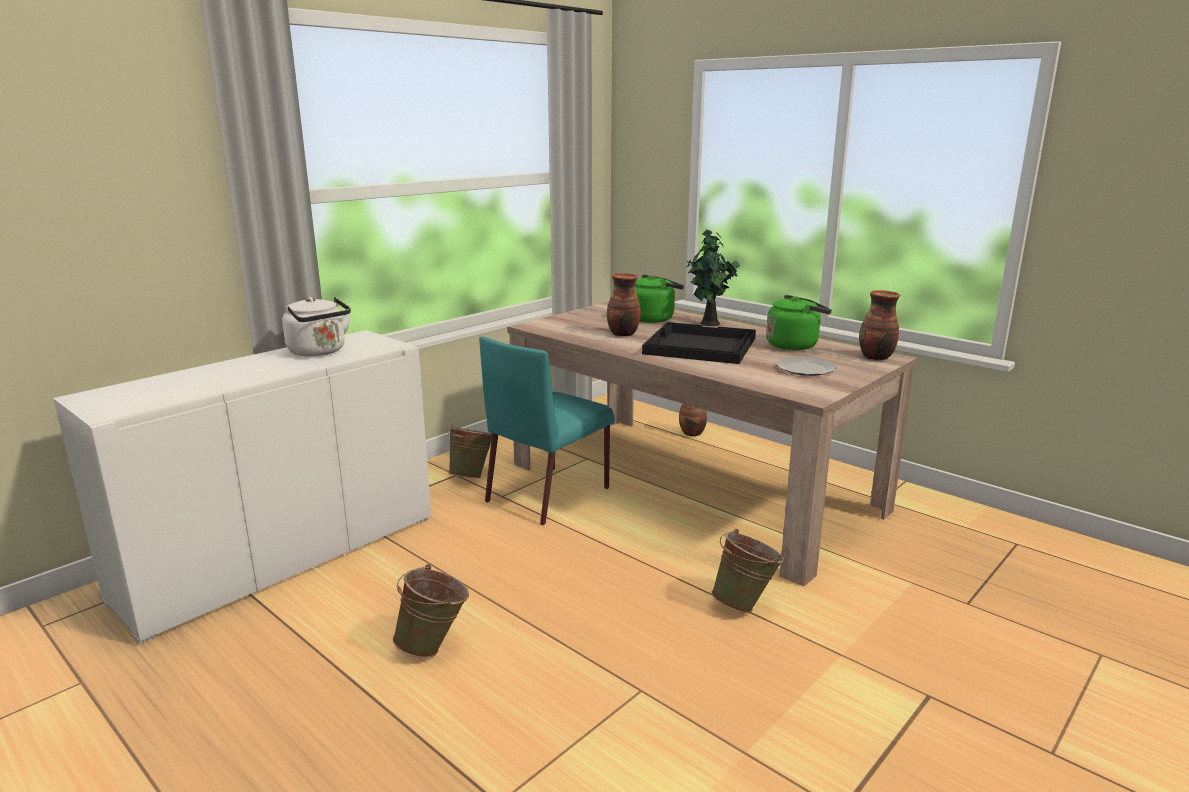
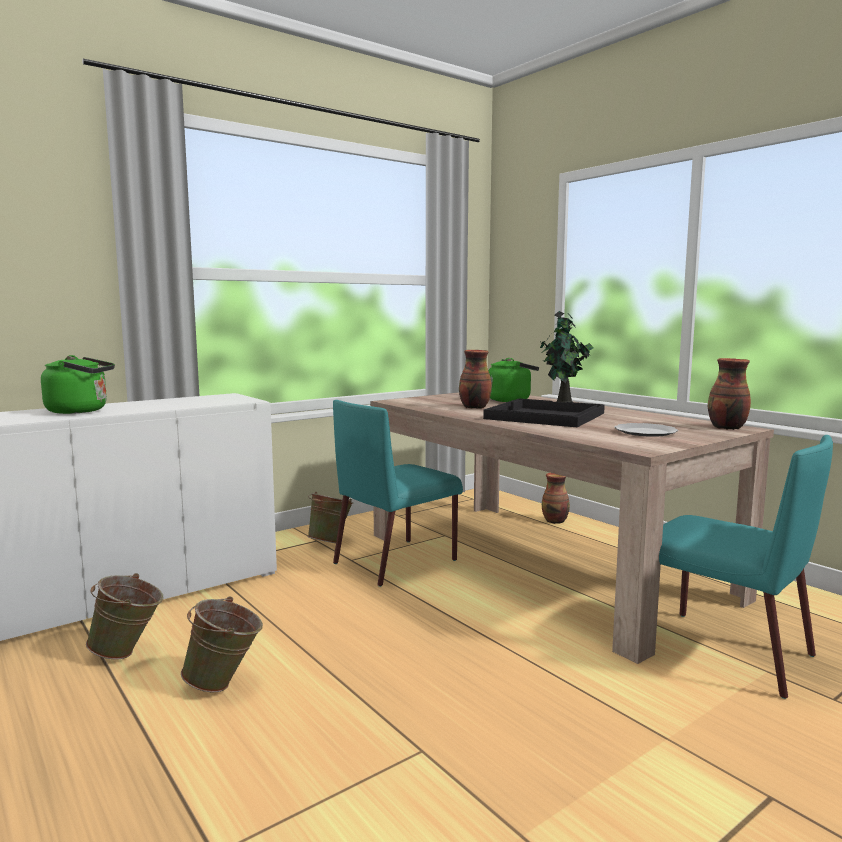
camera: 10 degrees right, 10 degrees down
white kettle [282,297,351,357] -> none
green bucket [712,529,784,613] -> green bucket moved to [86,573,164,659]
green kettle [766,295,832,350] -> green kettle moved to [41,355,115,414]
none -> turquoise chair [659,435,833,699]

